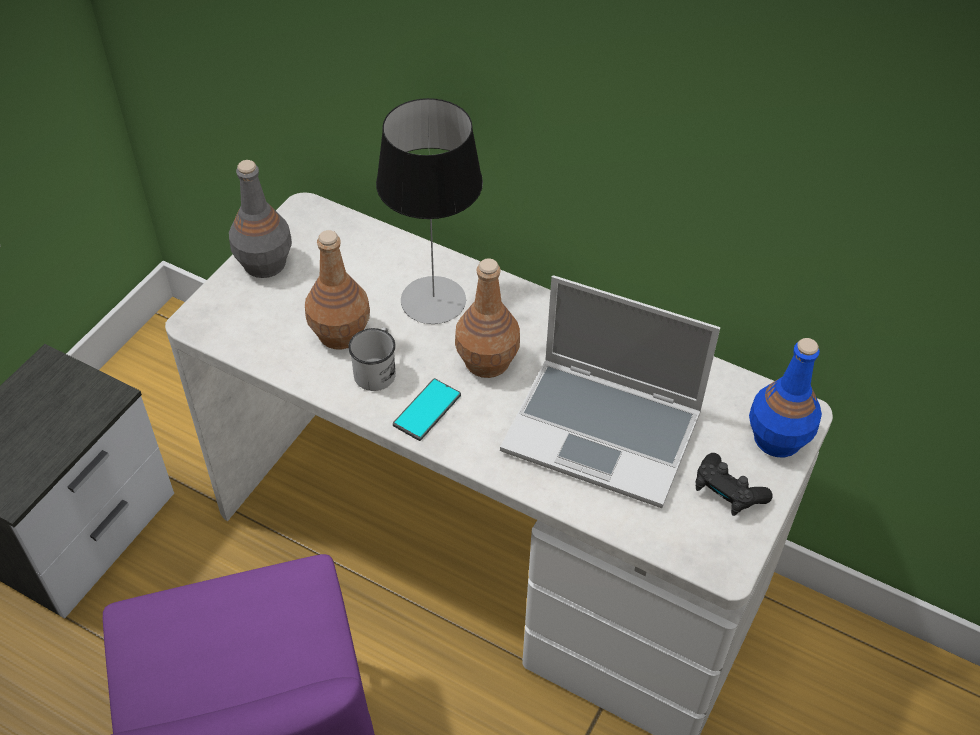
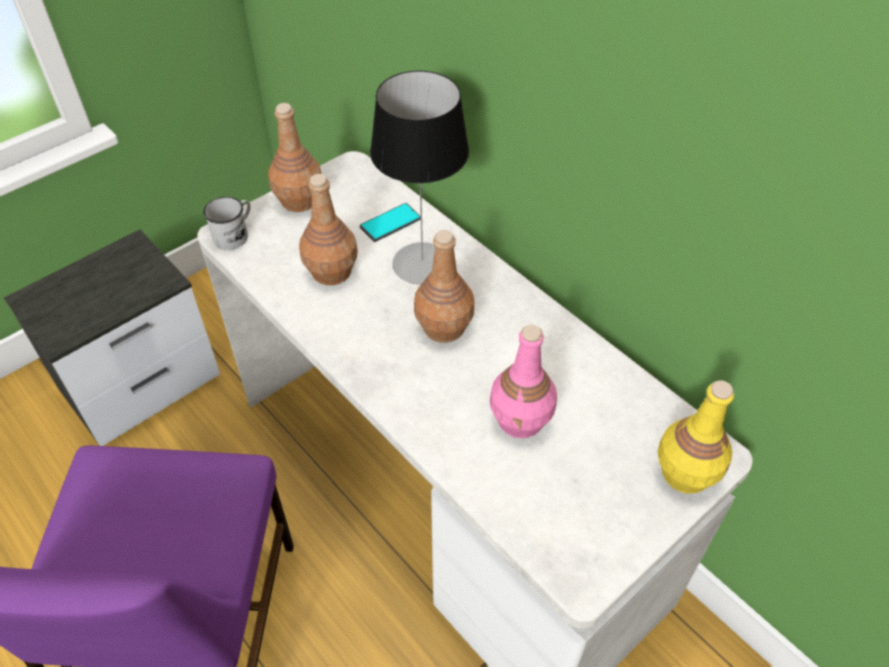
camera: 20 degrees right, 0 degrees up
grey bottle [229,160,292,278] -> brown bottle [268,103,322,212]
white mug [348,327,396,391] -> white mug moved to [203,197,250,250]
phone [393,378,461,441] -> phone moved to [360,203,421,242]
laptop [500,275,720,508] -> pink bottle [490,325,557,438]
black game controller [696,453,773,516] -> none
blue bottle [749,338,822,457] -> yellow bottle [658,380,734,494]

